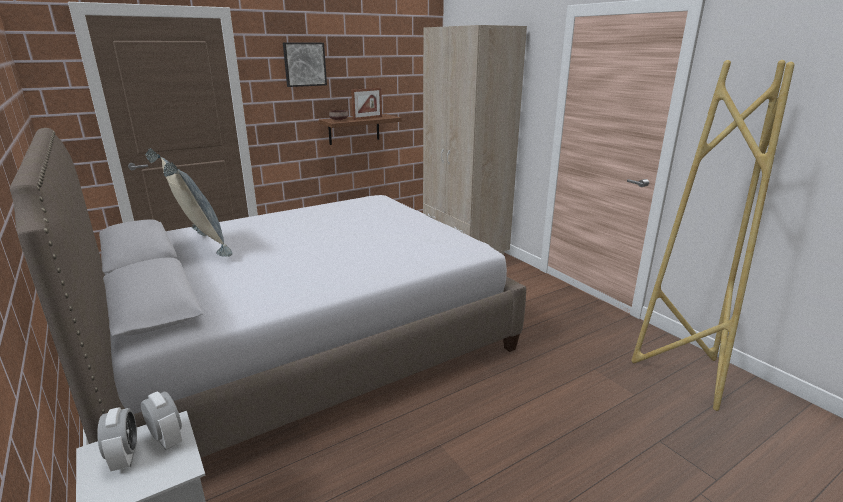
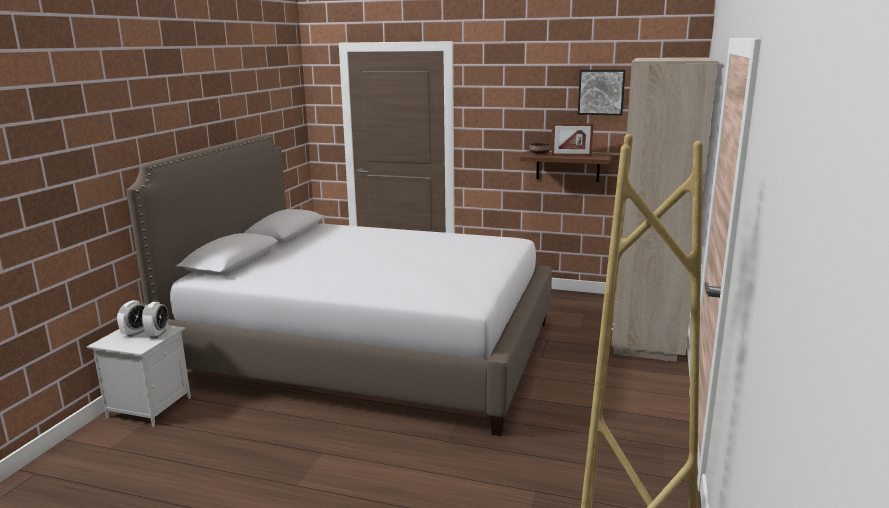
camera: 50 degrees right, 5 degrees down
pillow [146,148,232,257] -> none
picture [283,43,327,87] -> picture moved to [578,70,625,115]

